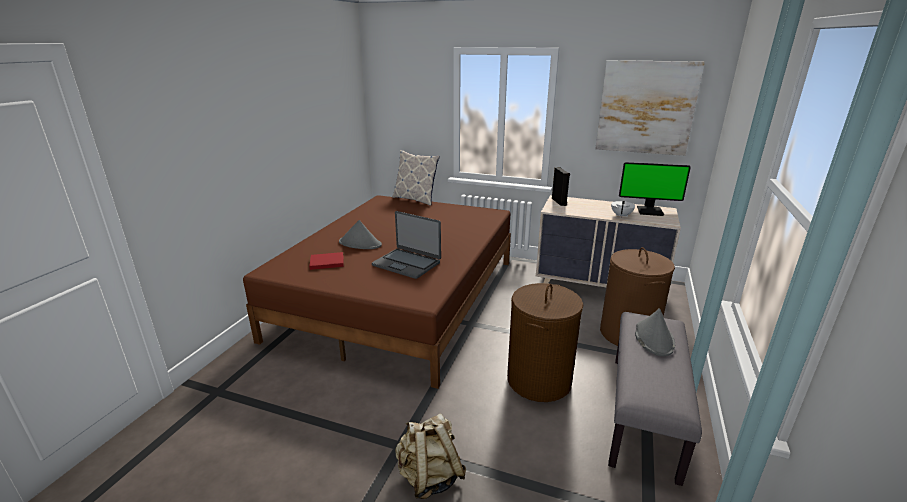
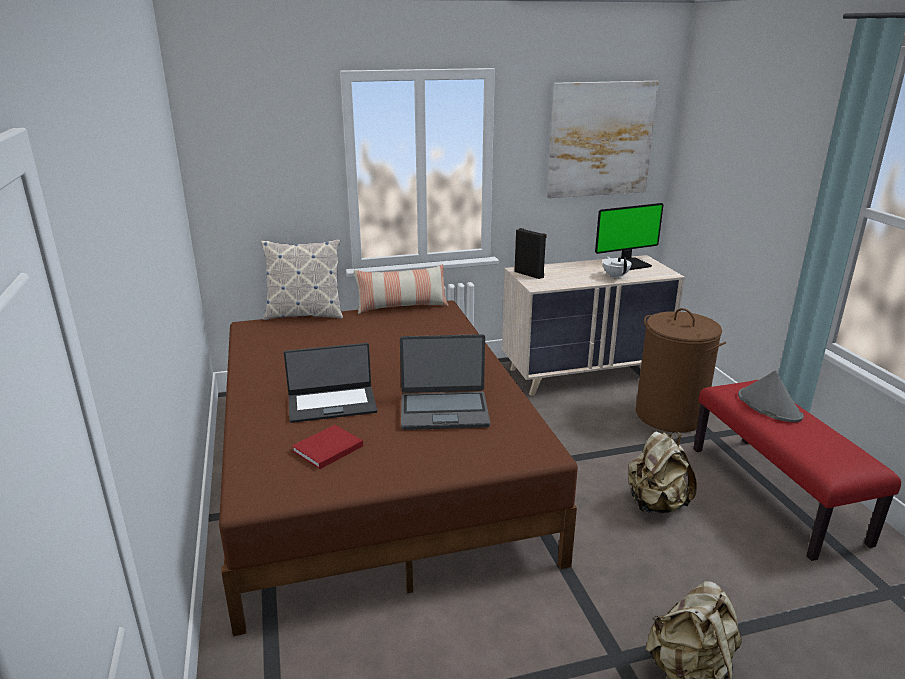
camera: 35 degrees left, 0 degrees up
grey hat [339,220,382,249] -> laptop [284,343,378,423]
brown laundry basket [507,283,583,402] -> beige backpack [628,432,697,514]
grey bench [608,312,702,486] -> red bench [693,380,901,561]
none -> pillow [354,264,448,314]

